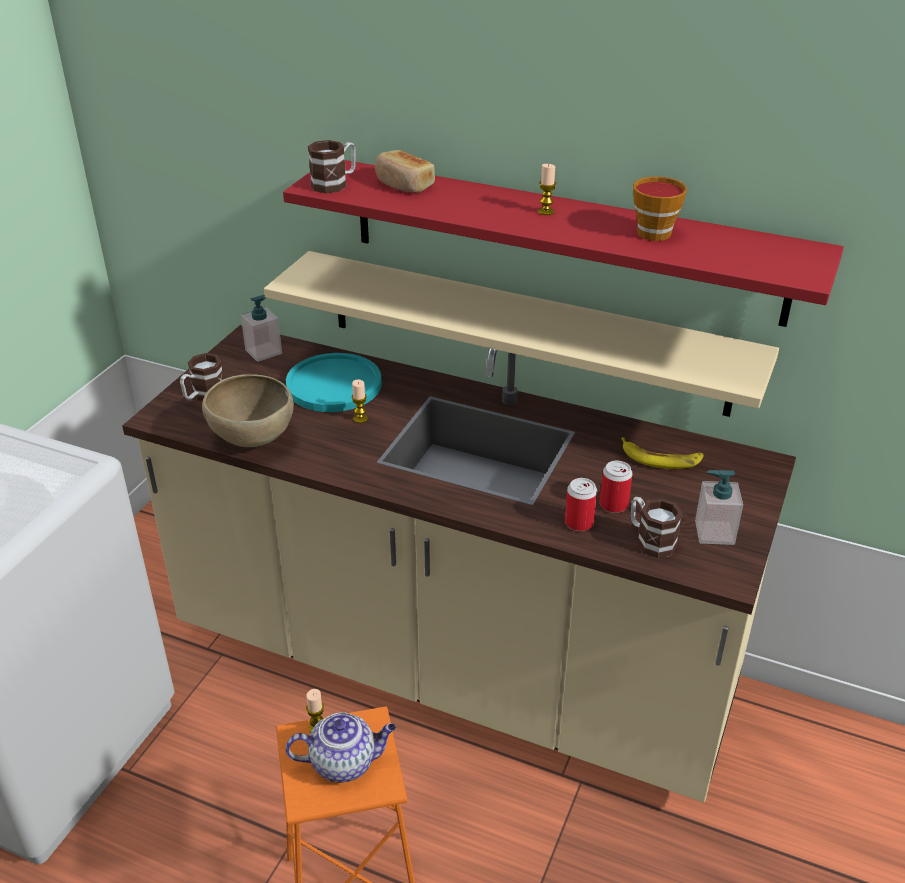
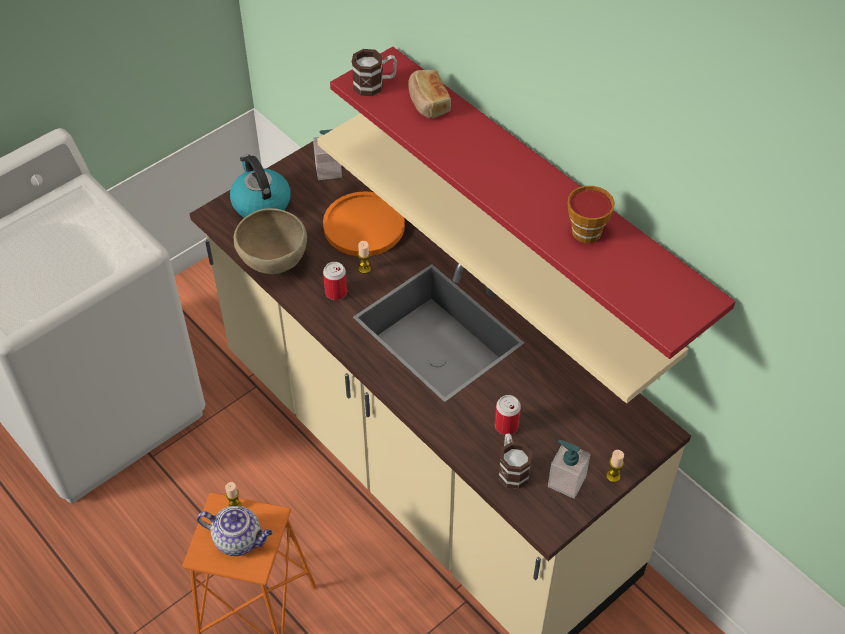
camera: 25 degrees right, 15 degrees up
mug [180,353,224,401] -> kettle [230,154,291,218]
turquoise plate [286,353,382,412] -> orange plate [323,191,405,256]
candle [538,164,556,215] -> candle moved to [606,450,624,483]
can [565,478,597,531] -> can moved to [323,262,347,300]
banana [621,437,704,469] -> none

